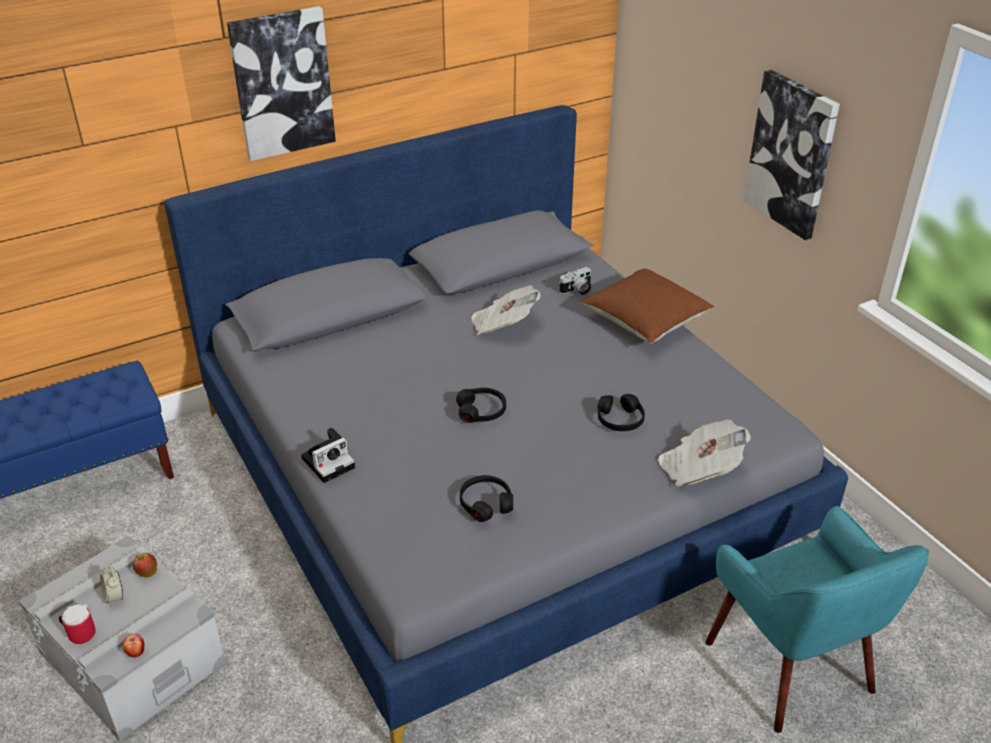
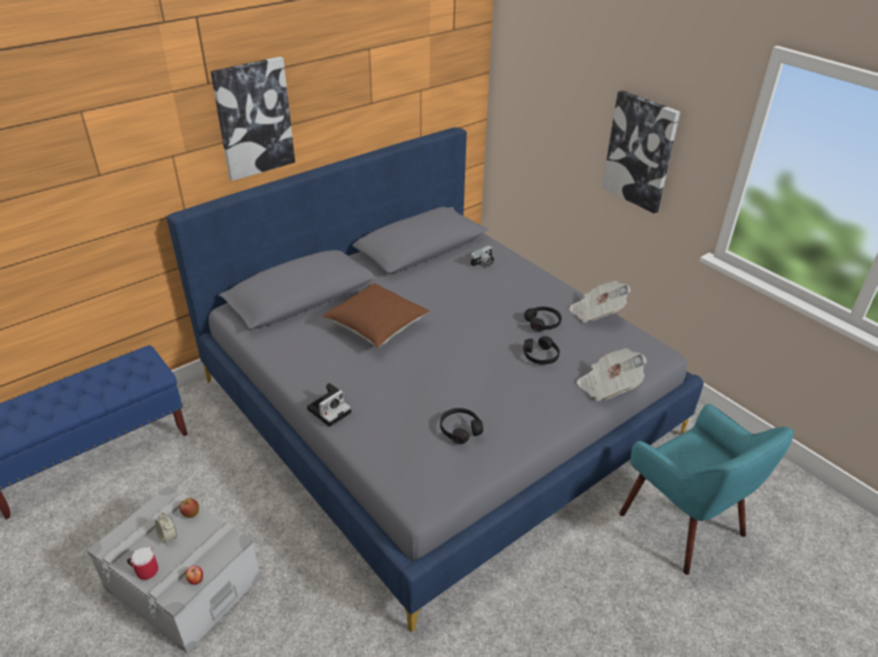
camera: 10 degrees left, 0 degrees up
black headphones [456,388,506,423] -> black headphones moved to [524,306,562,331]
newspaper [471,285,541,335] -> newspaper moved to [569,281,631,323]
brown pillow [581,268,714,344] -> brown pillow moved to [322,283,430,348]

